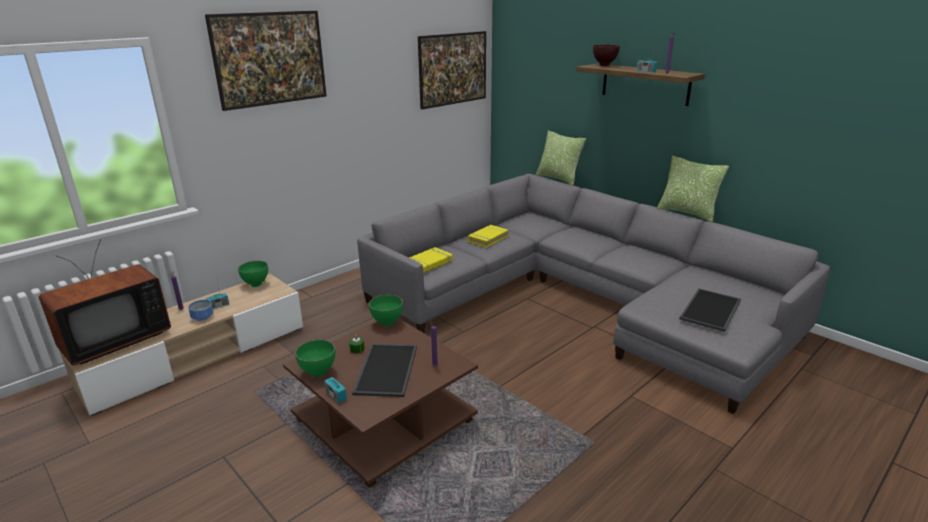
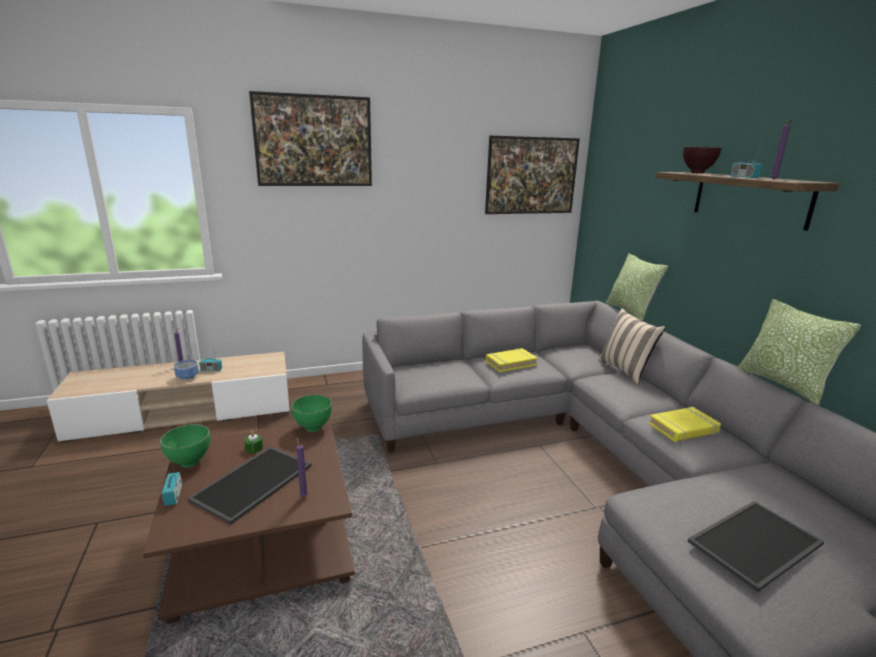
camera: 25 degrees right, 5 degrees down
television [39,239,171,366] -> none
green bowl [238,261,268,287] -> none
yellow book [409,247,452,273] -> yellow book moved to [649,407,721,442]
none -> beige pillow [598,309,665,385]

